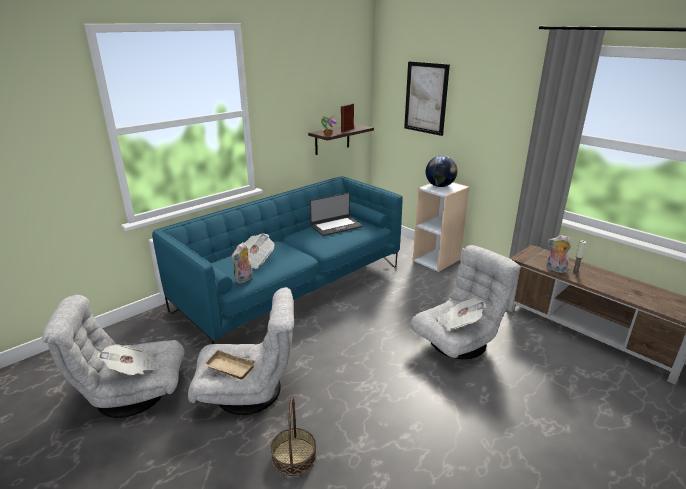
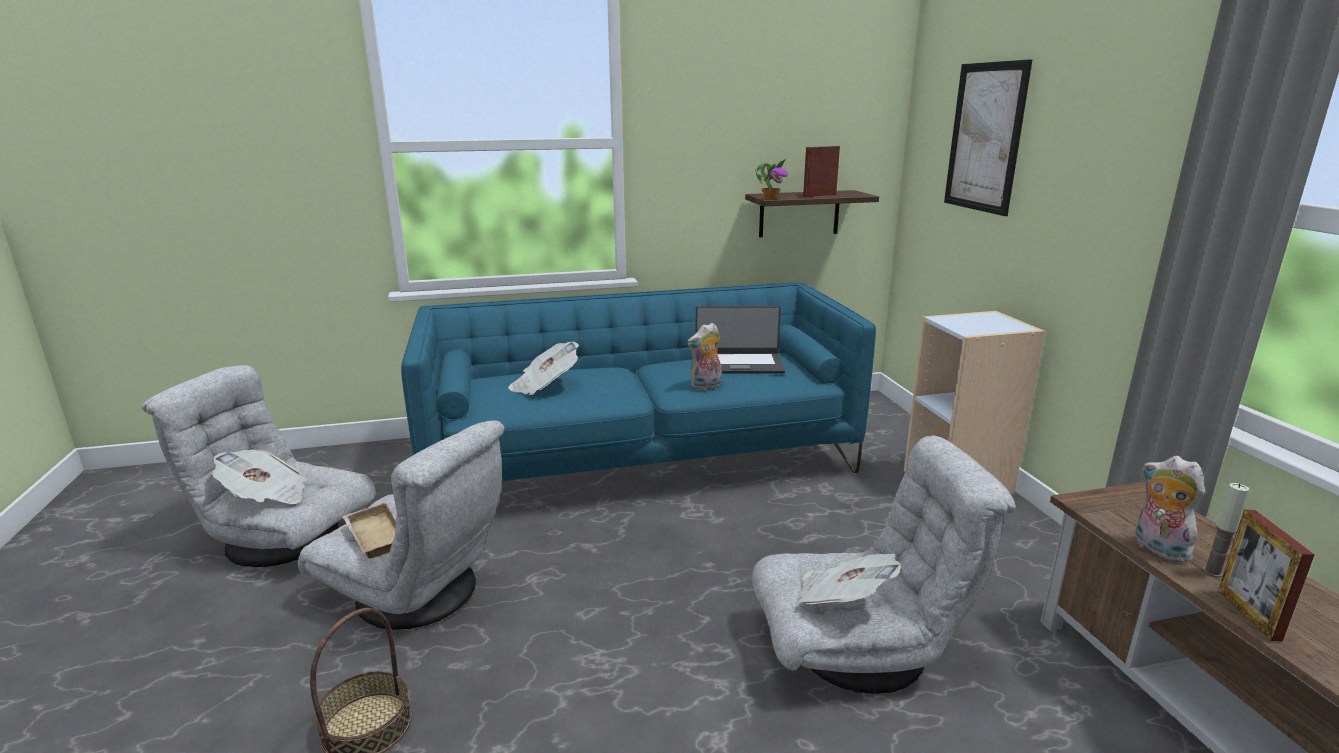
camera: 30 degrees right, 5 degrees down
plush toy [231,242,253,284] -> plush toy moved to [687,323,722,390]
globe [426,156,457,187] -> none
none -> picture frame [1219,510,1315,641]

